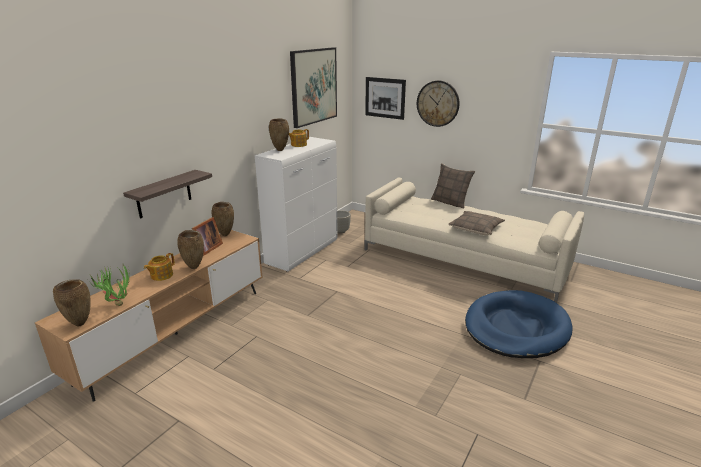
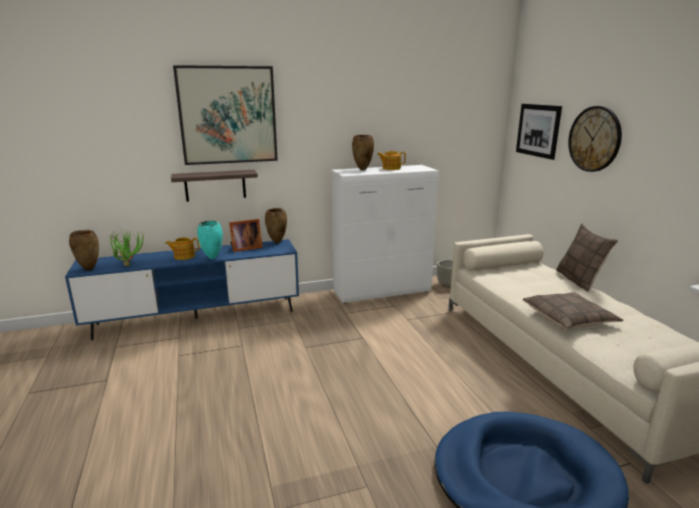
camera: 40 degrees right, 5 degrees down
brown tv stand [35,230,262,402] -> blue tv stand [65,239,299,340]
brown vase [177,230,204,269] -> turquoise vase [197,220,223,259]
picture [290,47,337,128] -> picture moved to [173,65,278,165]

